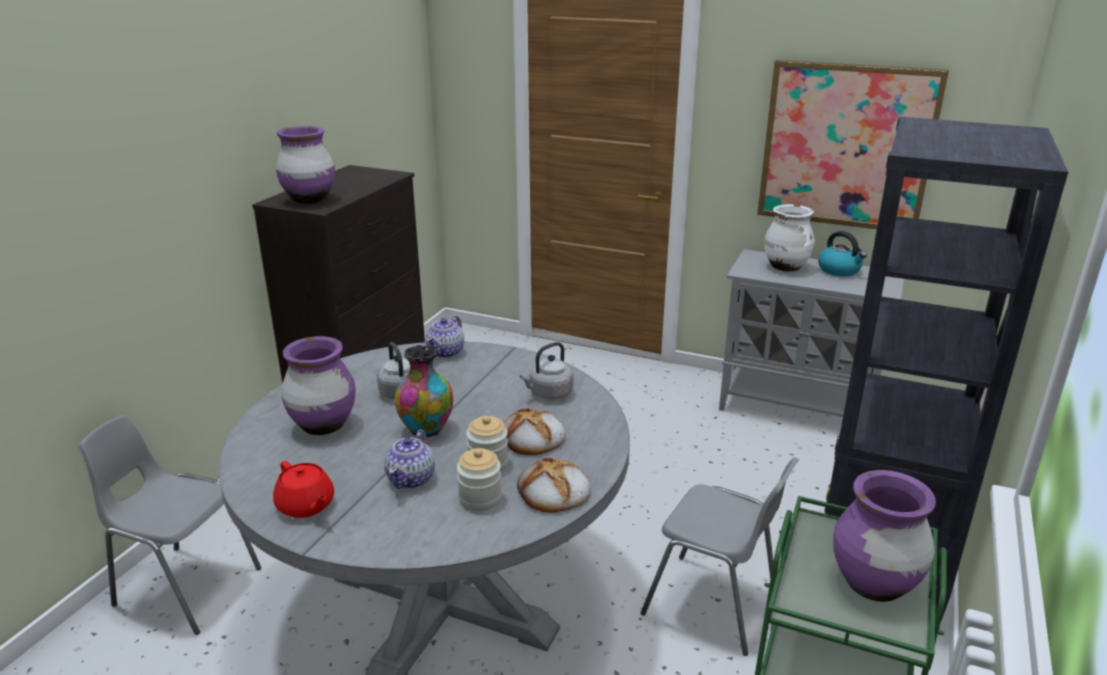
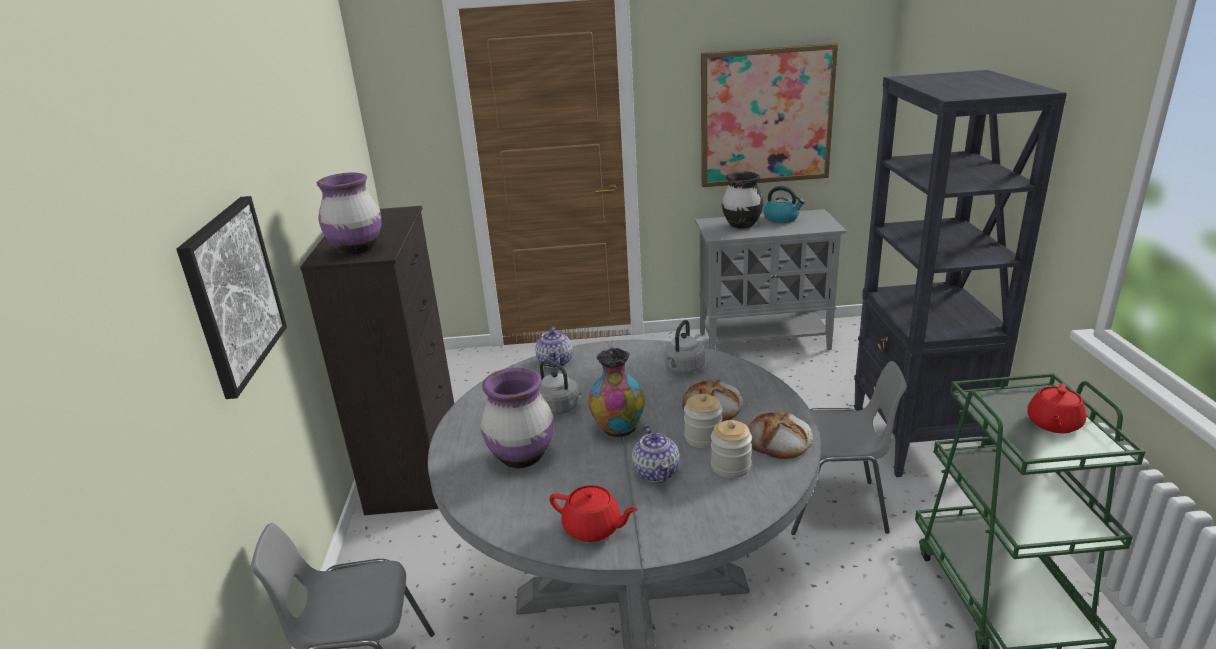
camera: 25 degrees left, 0 degrees up
white vase [764,204,815,271] -> black vase [722,172,764,229]
purple vase [833,470,936,602] -> red teapot [1027,383,1086,433]
none -> picture [176,196,287,399]

